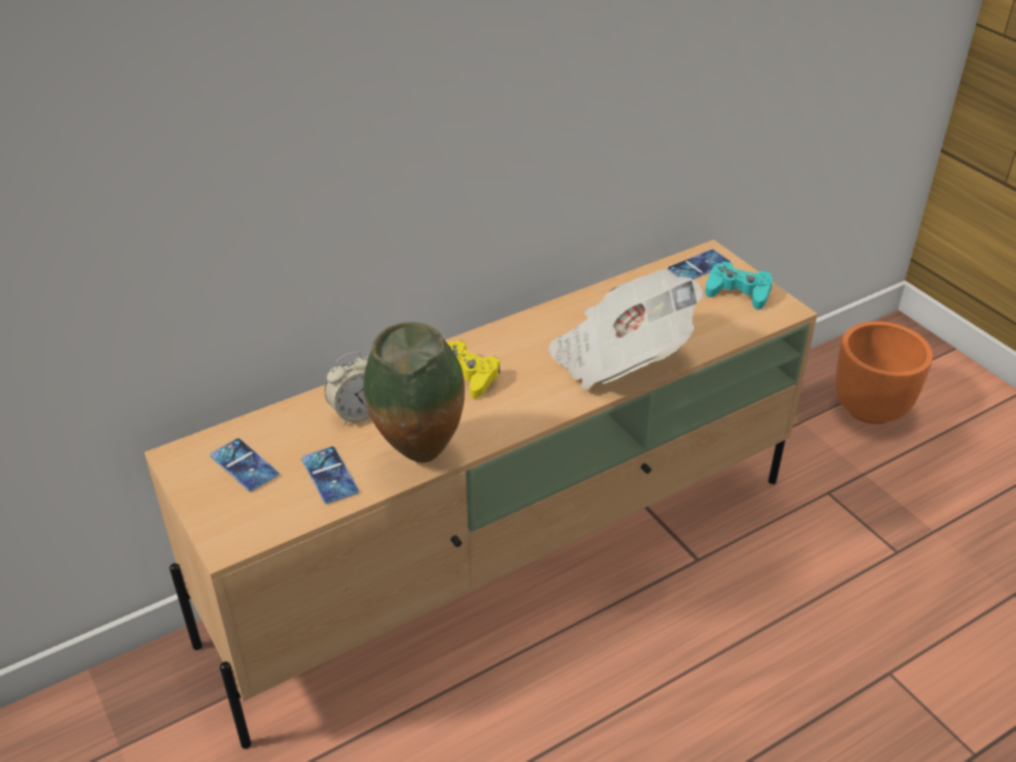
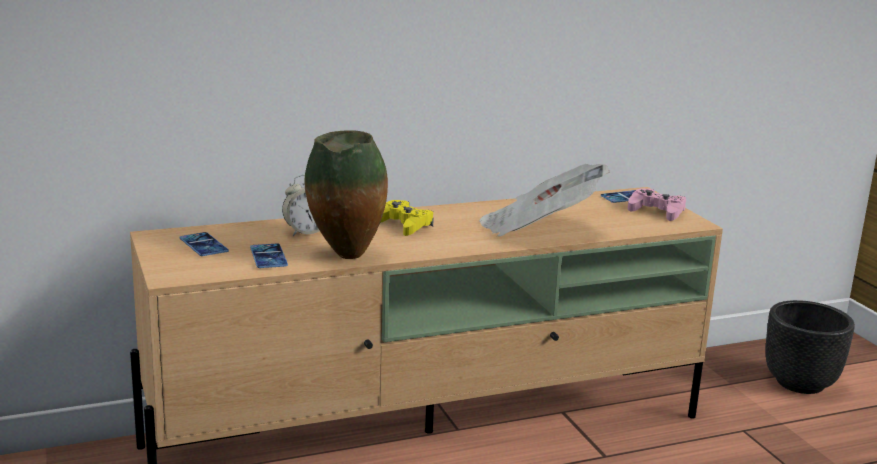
camera: 10 degrees right, 20 degrees down
turquoise game controller [705,261,773,310] -> pink game controller [628,188,686,221]
orange planter [835,321,933,424] -> black planter [766,300,855,394]

